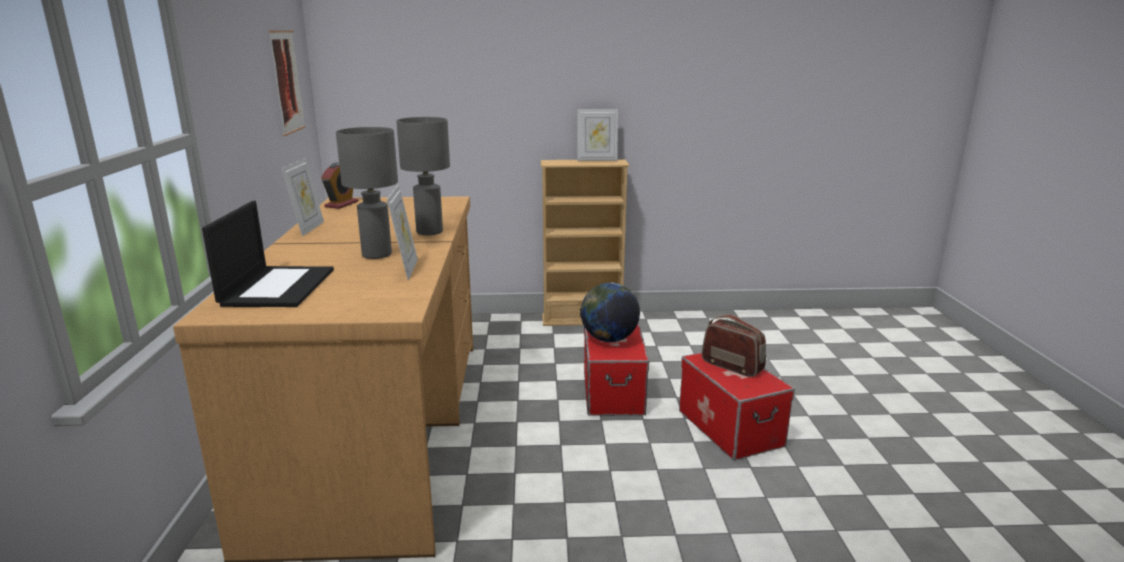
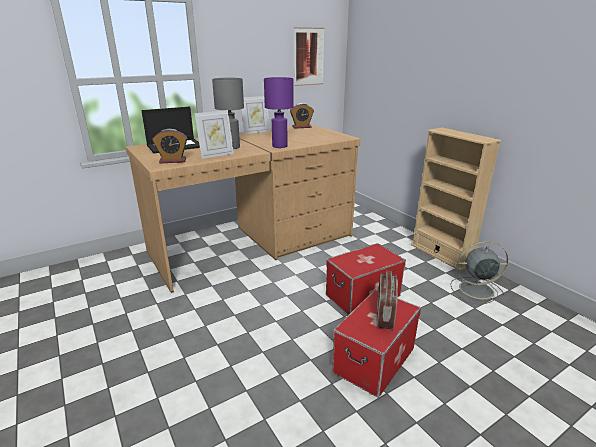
camera: 60 degrees right, 5 degrees up
grey table lamp [396,117,450,235] -> purple table lamp [264,77,294,148]
picture frame [577,109,618,161] -> none
globe [581,282,640,342] -> none
none -> alarm clock [152,129,187,164]
none -> grey fan [450,241,509,304]

